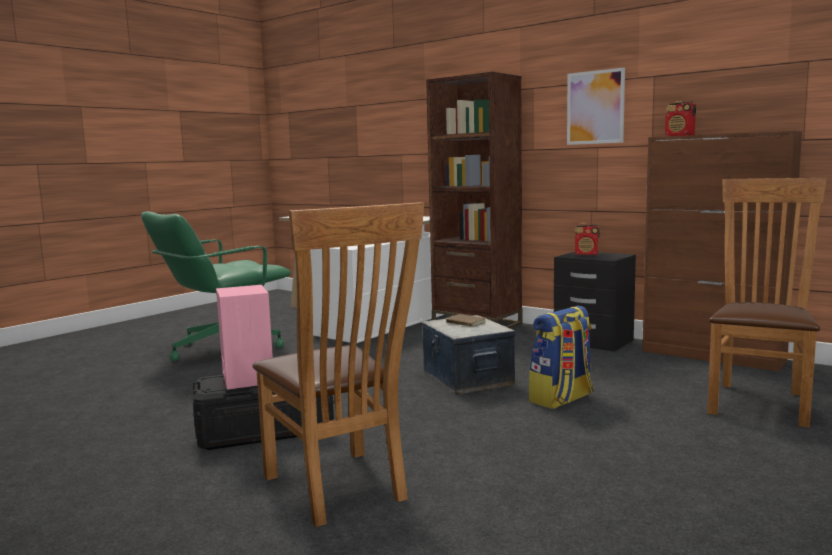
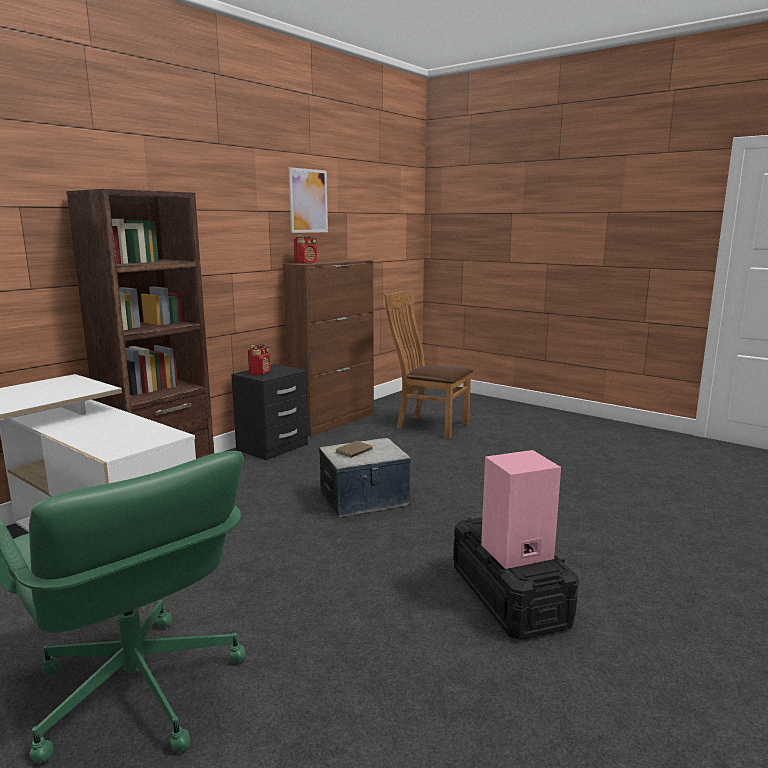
camera: 90 degrees left, 5 degrees up
brown chair [252,202,424,527] -> none
backpack [529,306,594,409] -> none
picture [567,67,625,145] -> picture moved to [289,167,328,233]

